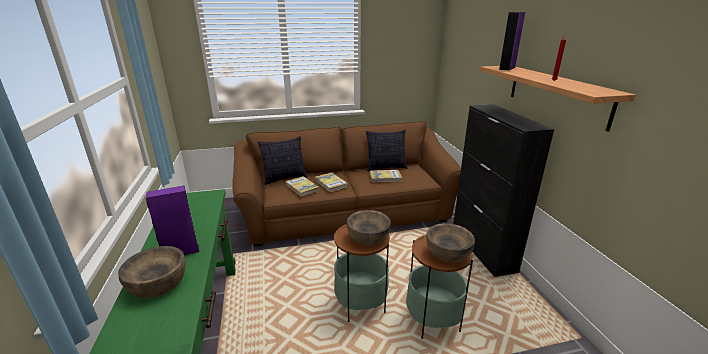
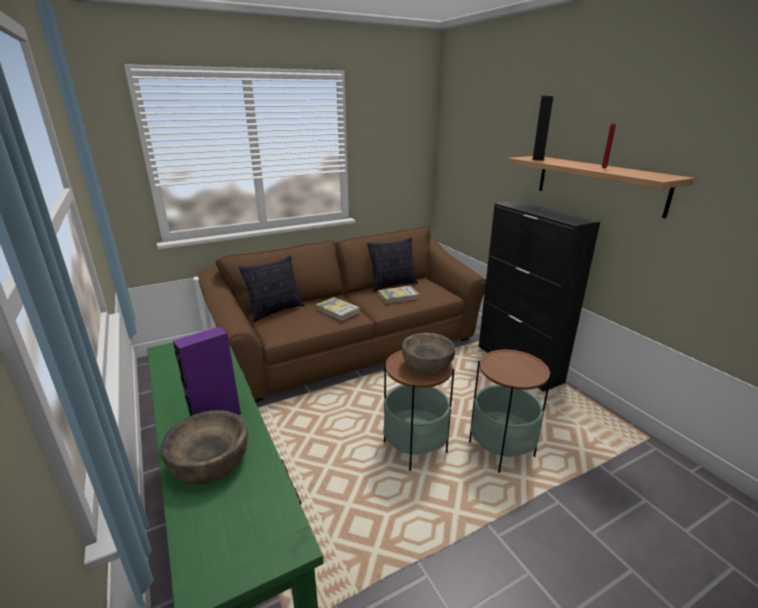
camera: 15 degrees left, 0 degrees up
book [286,176,319,197] -> none
brown bowl [426,223,475,263] -> none

